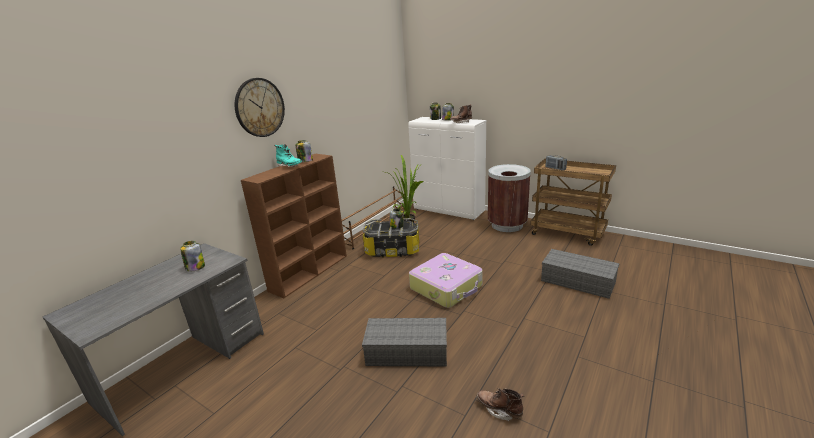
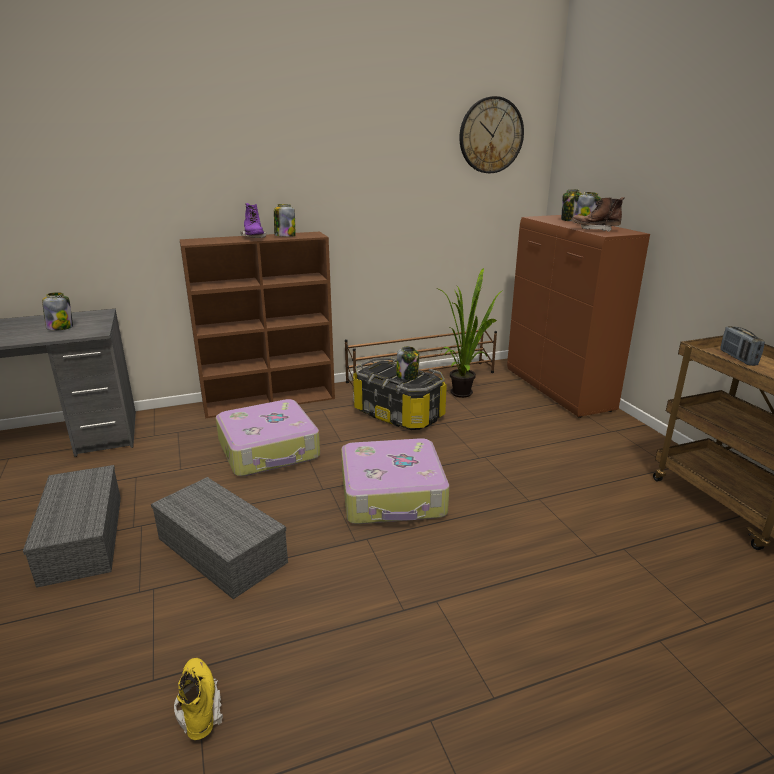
camera: 35 degrees right, 0 degrees up
wall clock [235,78,285,137] -> wall clock moved to [459,96,524,173]
turquoise boot [274,144,302,167] -> purple boot [241,203,266,238]
white cabinet [408,117,486,220] -> brown cabinet [507,215,650,418]
brown boot [476,388,524,421] -> yellow boot [174,658,223,740]
brown trash can [488,164,531,232] -> none
grey storage box [541,249,620,299] -> grey storage box moved to [23,465,121,588]
none -> suitcase [216,399,320,476]

